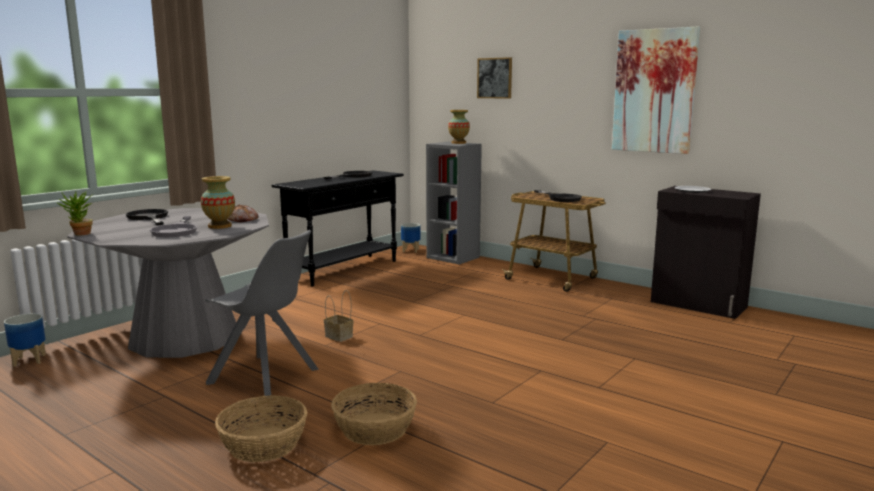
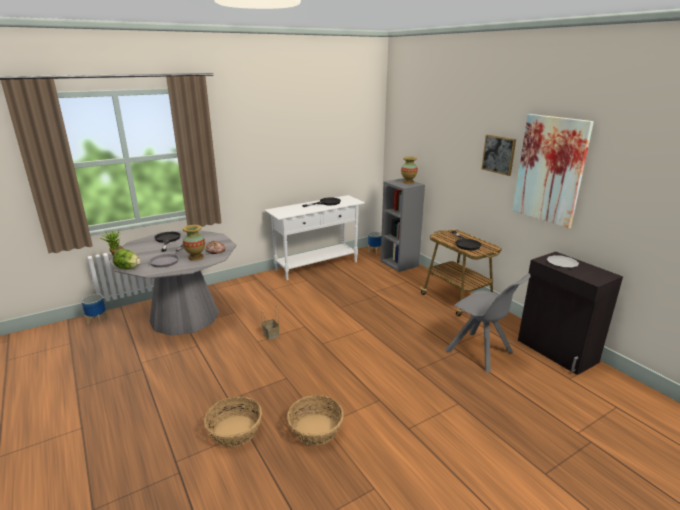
camera: 20 degrees right, 10 degrees up
grey chair [205,230,319,398] -> grey chair moved to [445,274,531,373]
basket [215,395,307,462] -> basket moved to [287,395,344,445]
black console table [272,171,404,287] -> white console table [265,195,365,280]
picture [477,57,512,99] -> picture moved to [482,135,516,176]
none -> lettuce [113,249,141,269]

